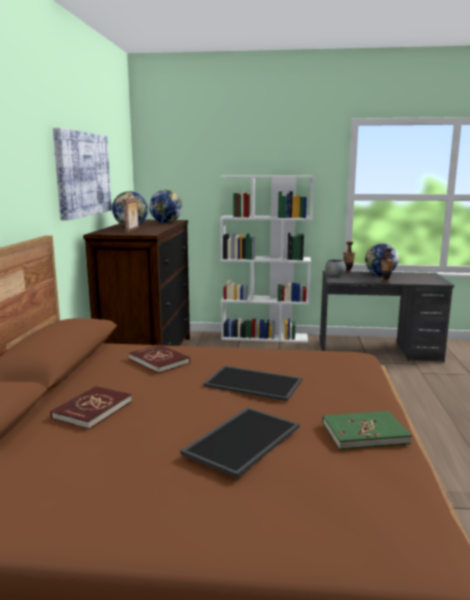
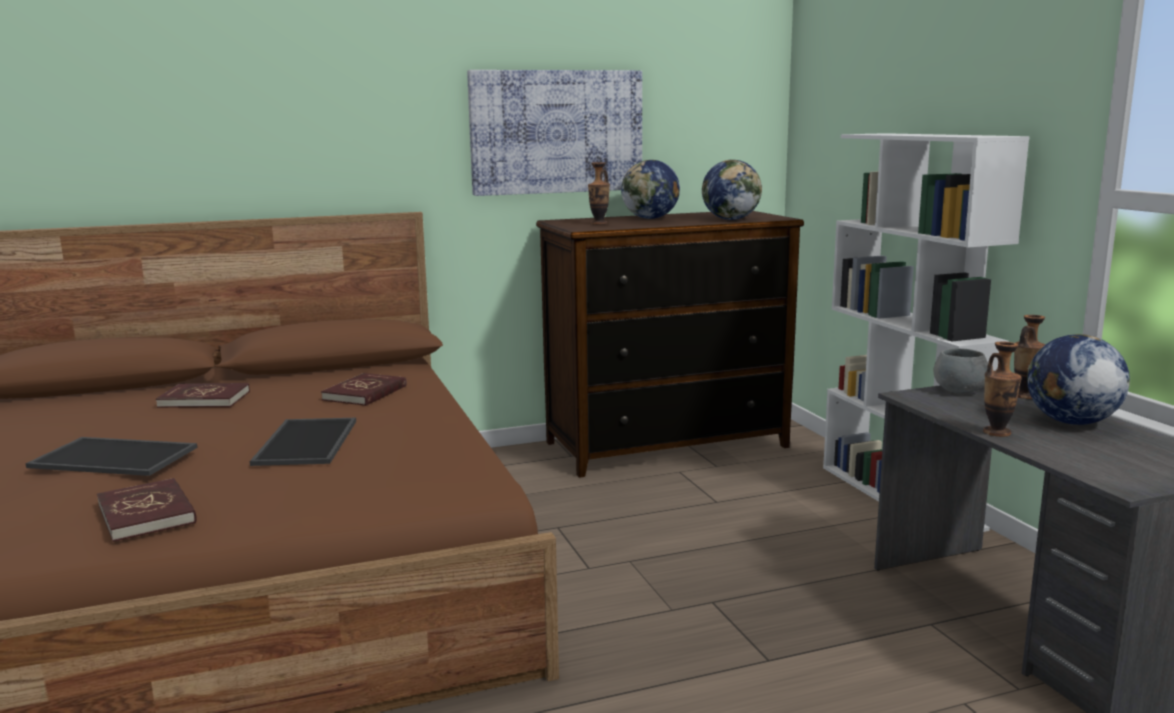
camera: 65 degrees right, 0 degrees up
picture frame [124,198,139,234] -> vase [588,162,610,225]
green book [323,411,412,450] -> red book [97,478,197,542]

